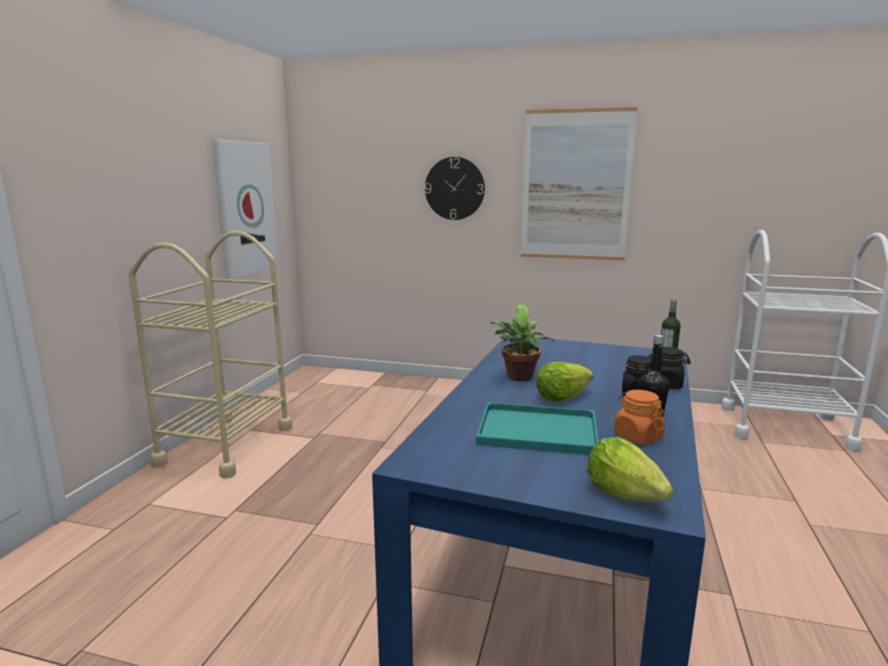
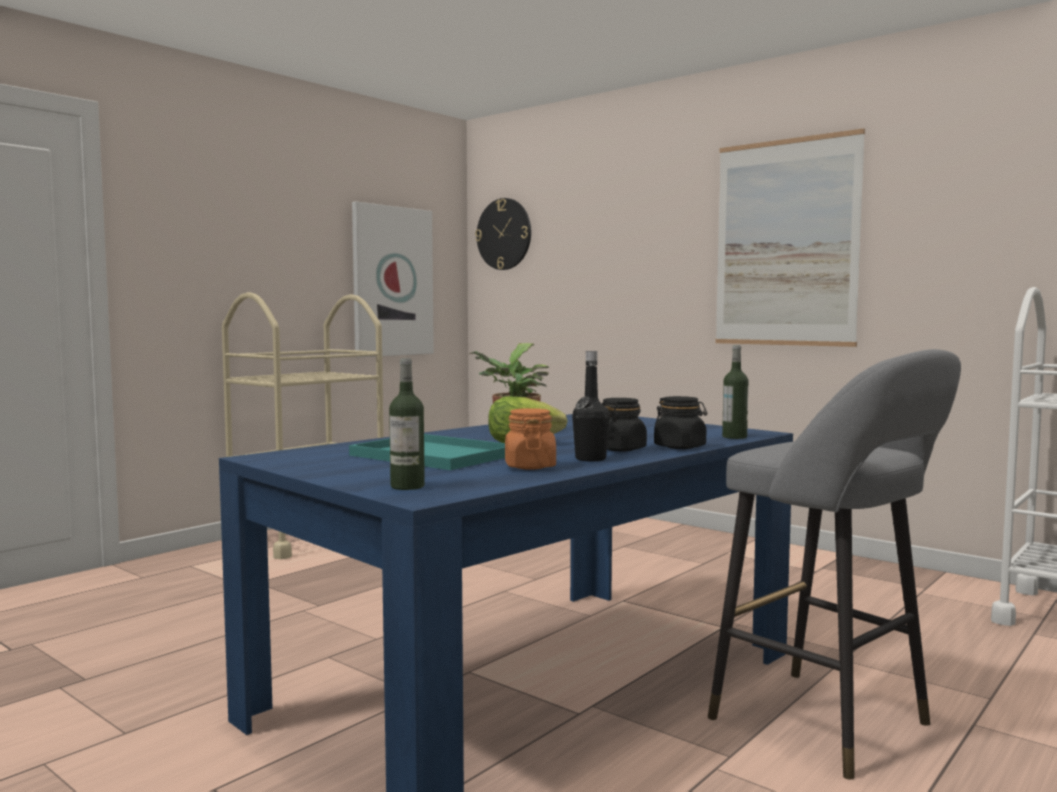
camera: 25 degrees right, 10 degrees down
wall clock [425,157,485,220] -> wall clock moved to [475,198,531,270]
lettuce [587,437,673,502] -> bottle [389,358,425,490]
none -> grey stool [708,349,961,779]

